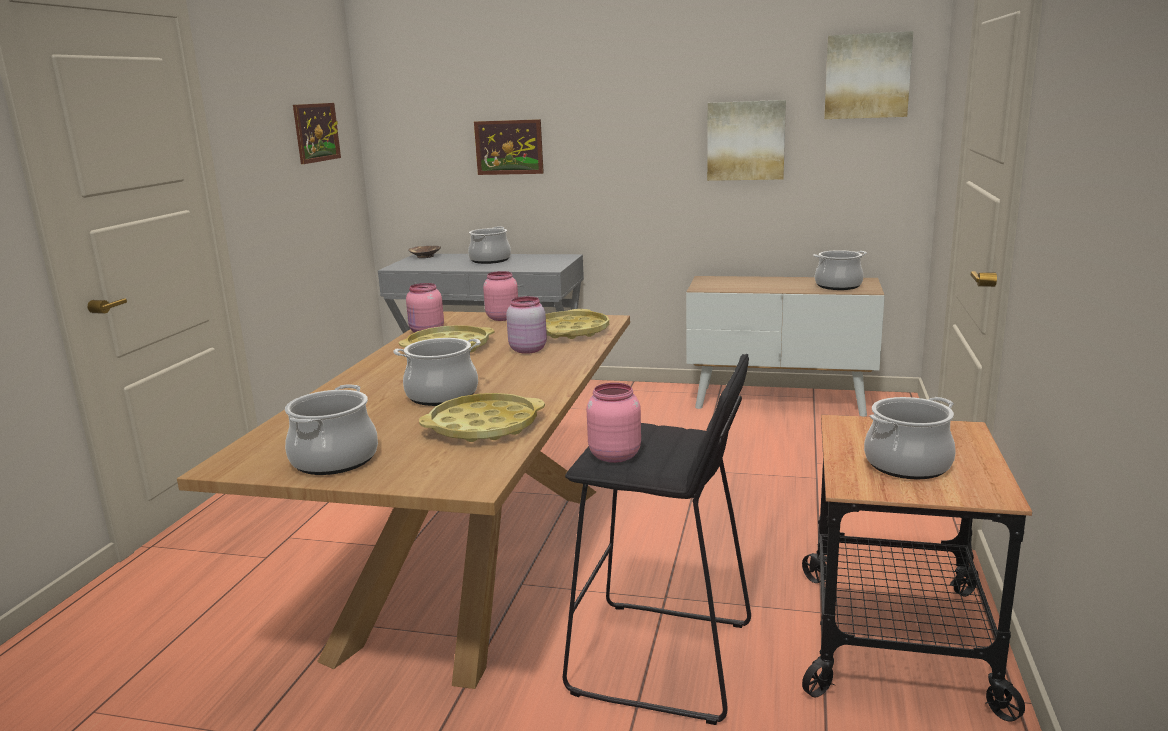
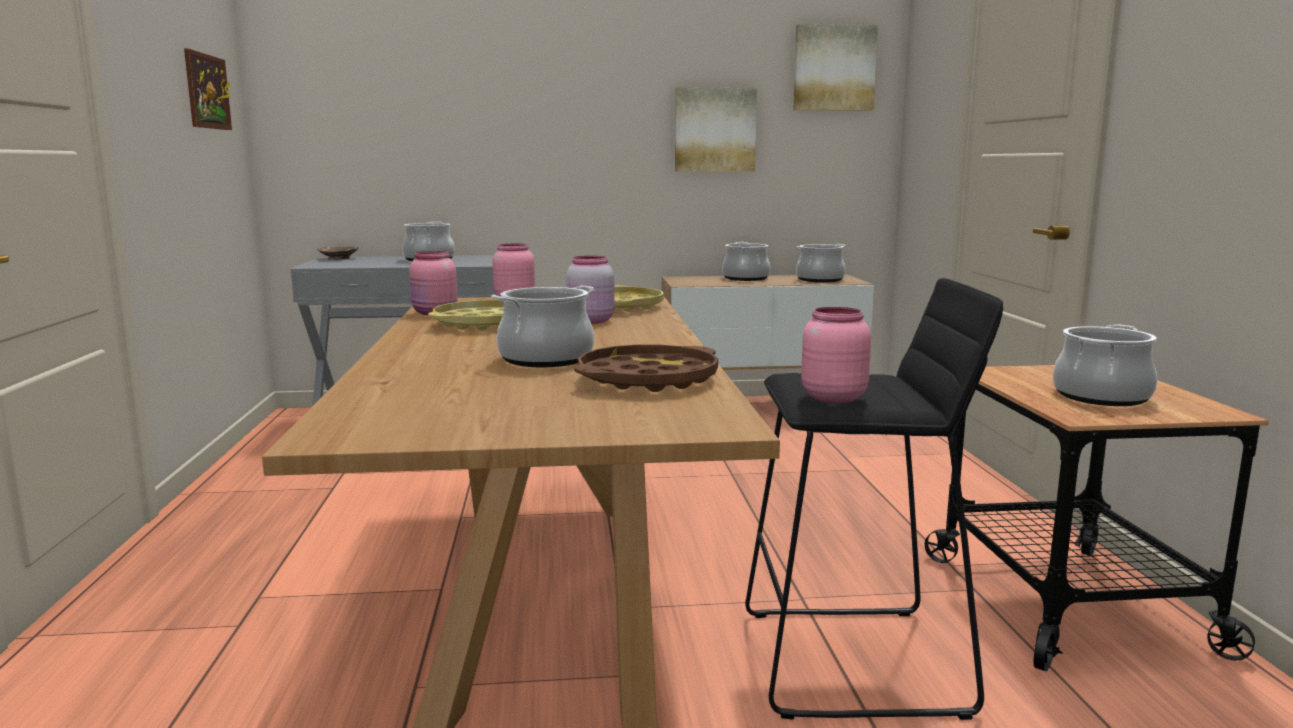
camera: 20 degrees left, 5 degrees down
cooking pot [285,385,378,475] -> cooking pot moved to [722,242,770,281]
yellow tray [419,393,545,442] -> brown tray [575,345,718,392]
picture [474,119,544,175] -> none

